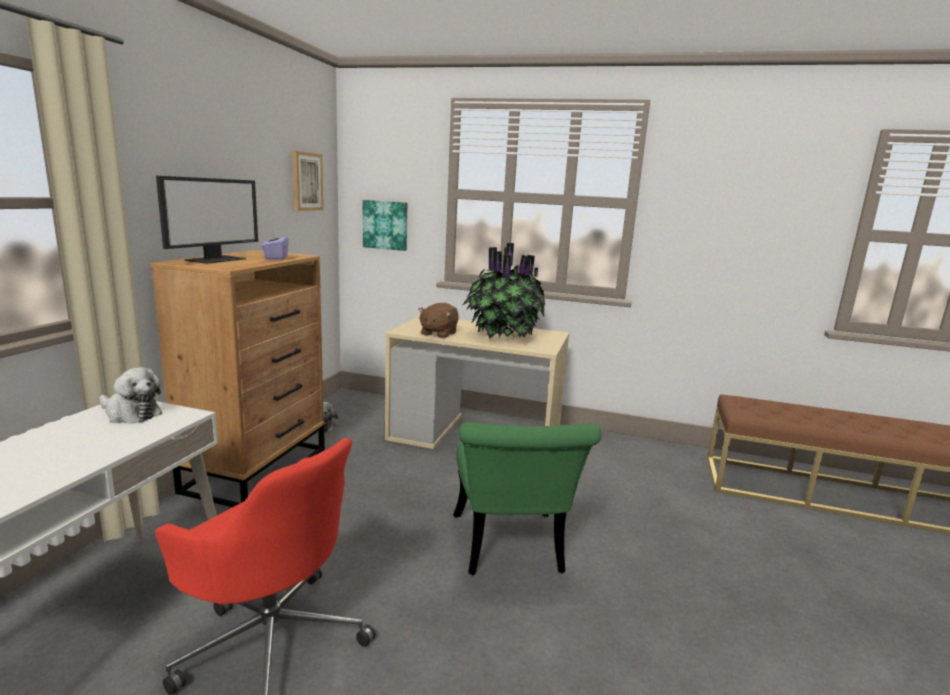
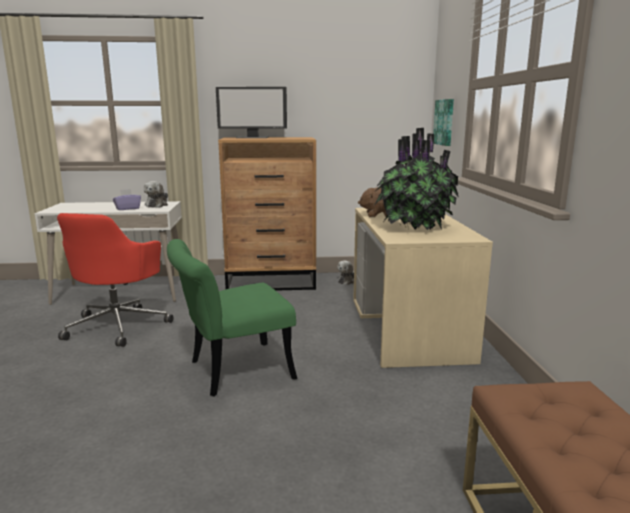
camera: 70 degrees right, 0 degrees up
purple tissue box [261,229,289,260] -> purple tissue box moved to [113,189,141,210]
picture [292,151,323,211] -> none

